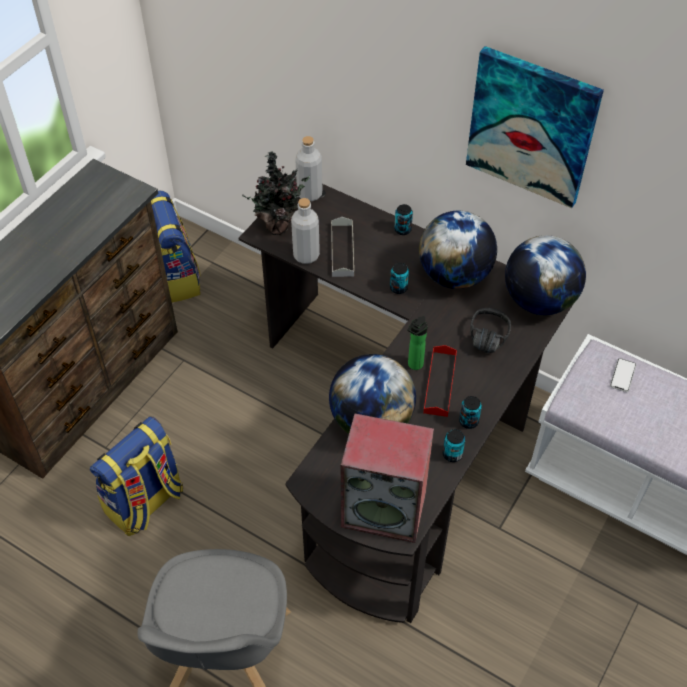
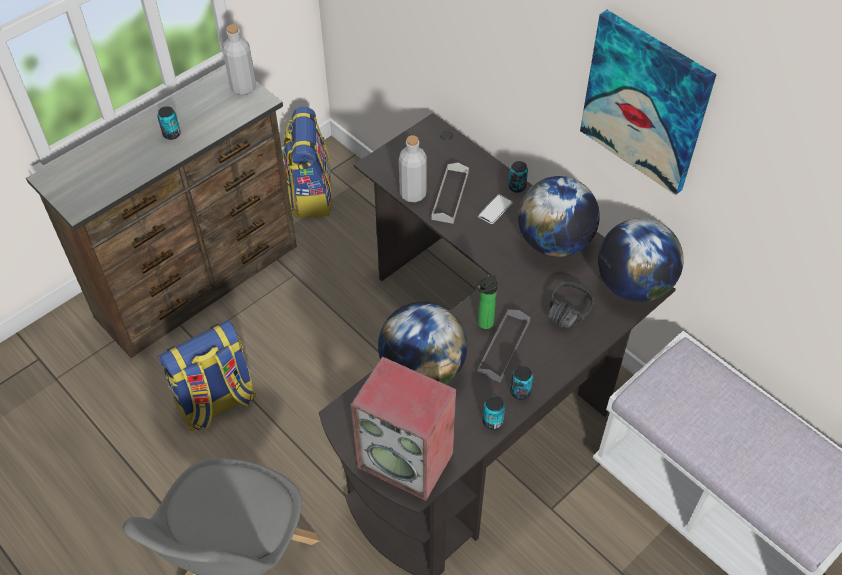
camera: 15 degrees right, 0 degrees up
potted plant [242,151,310,235] -> none
grey bottle [295,136,322,202] -> grey bottle moved to [223,24,256,95]
can [390,263,409,294] -> can moved to [157,106,181,140]
red tray [423,345,457,417] -> grey tray [477,309,530,383]
phone [610,358,636,392] -> phone moved to [478,194,513,224]

